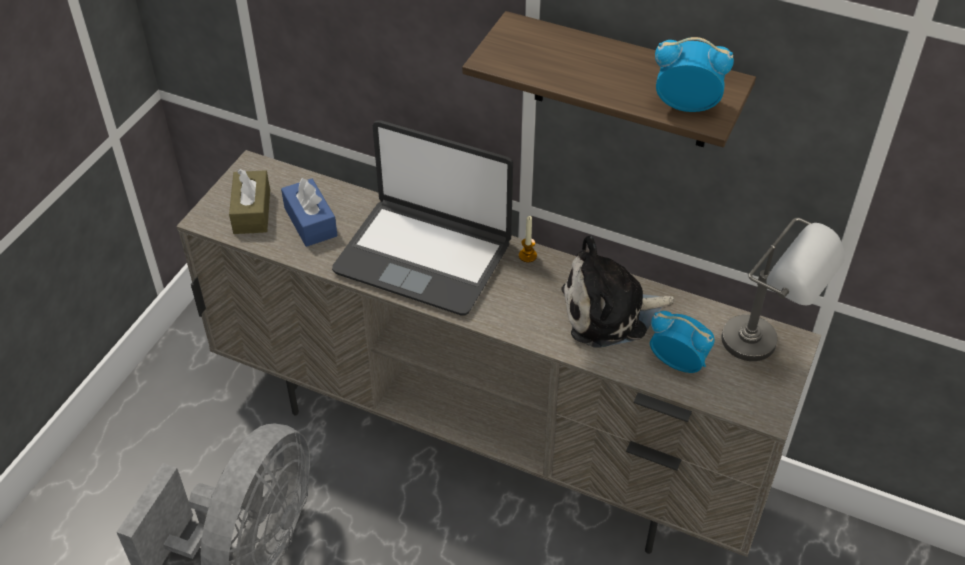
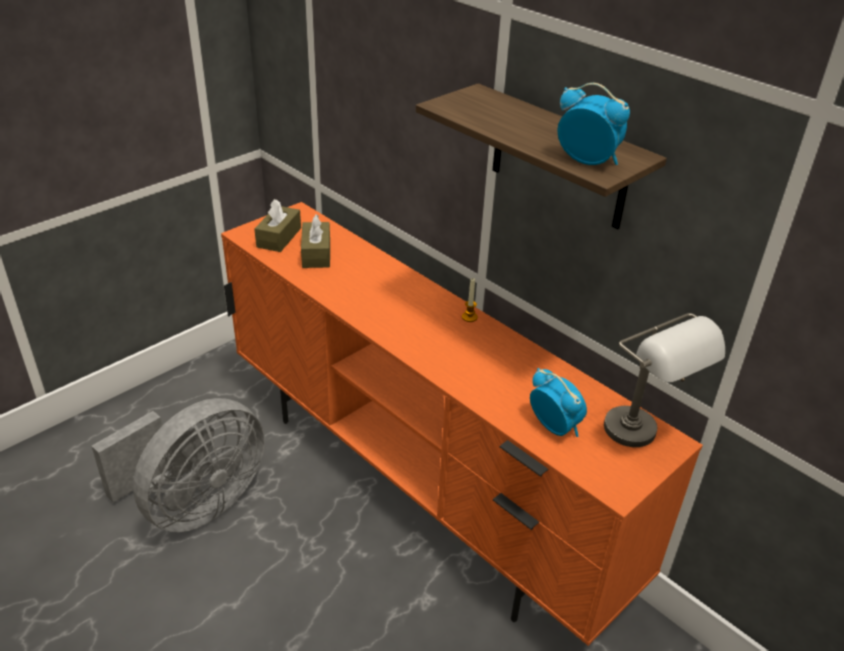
camera: 20 degrees right, 10 degrees down
beige tv stand [176,150,821,557] -> orange tv stand [221,202,703,646]
blue tissue box [281,177,338,247] -> brown tissue box [301,215,330,268]
laptop [332,120,513,316] -> none
plush toy [561,236,674,347] -> none

